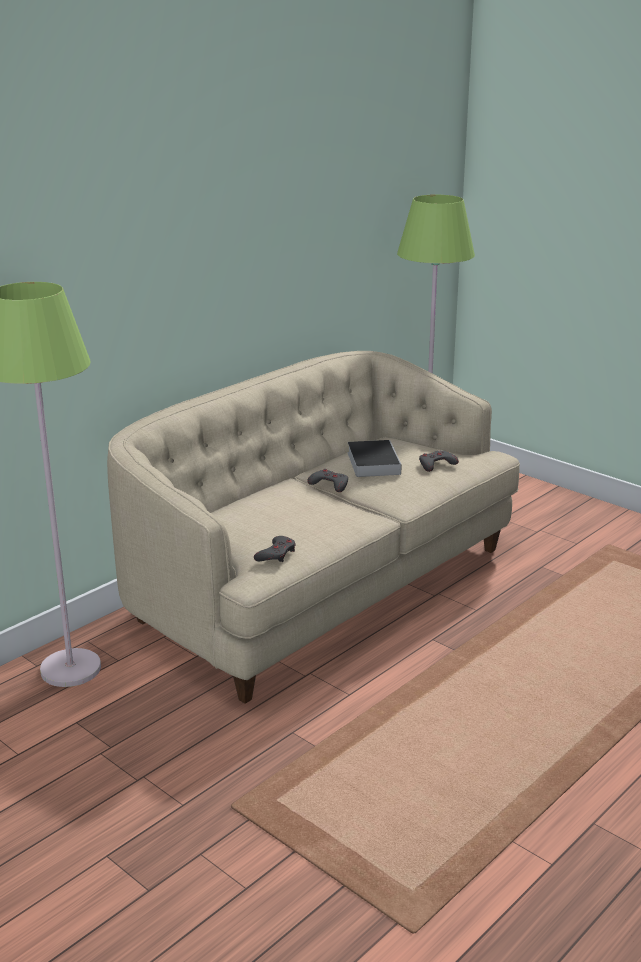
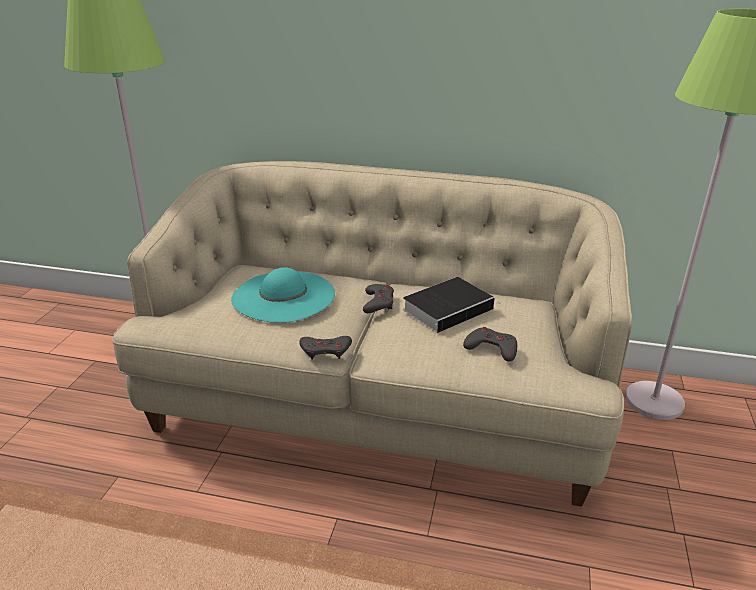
camera: 60 degrees right, 5 degrees up
grey game controller [254,536,296,562] -> grey game controller moved to [299,336,352,360]
none -> turquoise hat [231,267,335,323]

